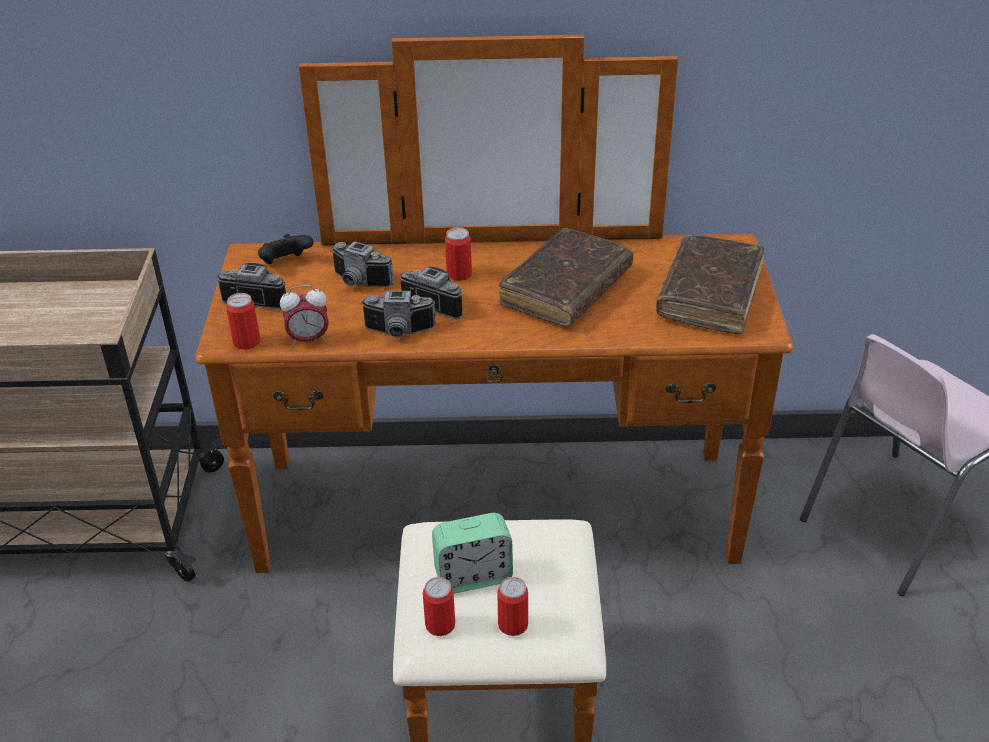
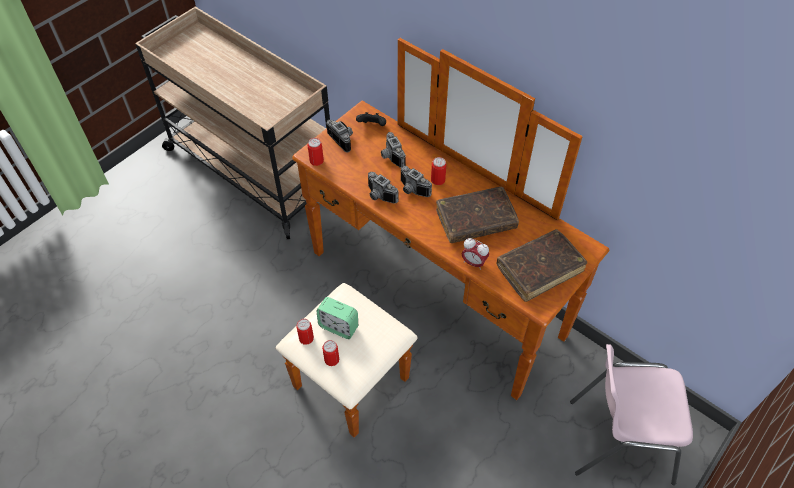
camera: 40 degrees right, 15 degrees up
alarm clock [280,285,329,347] -> alarm clock moved to [461,238,489,270]
camera [400,267,463,319] -> camera turned 150 degrees clockwise [401,166,432,197]

